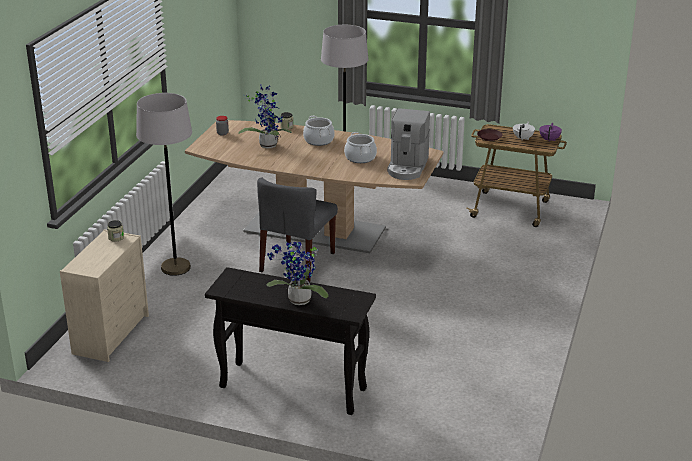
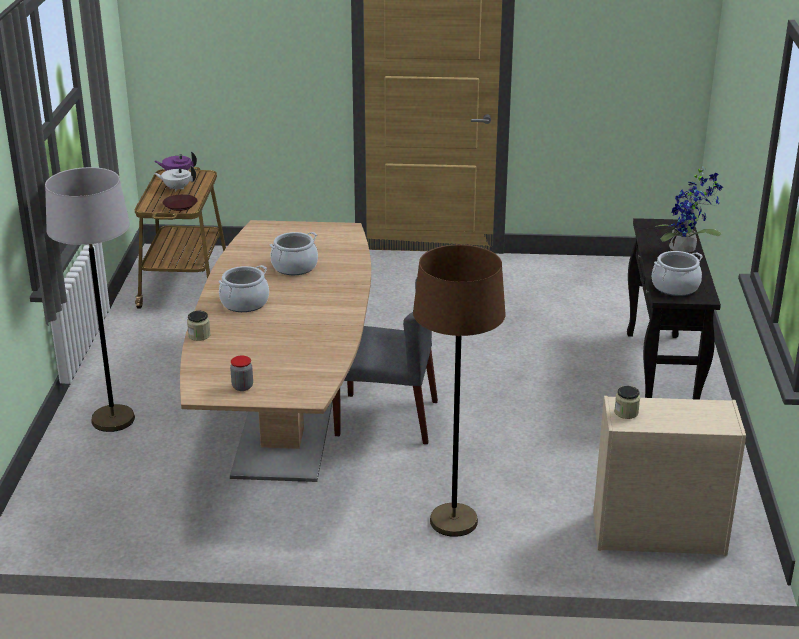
camera: 105 degrees left, 0 degrees up
grey floor lamp [136,93,192,276] -> brown floor lamp [413,245,506,537]
potted plant [238,86,292,148] -> none
coffee machine [387,108,430,180] -> none
none -> cooking pot [652,251,703,296]

